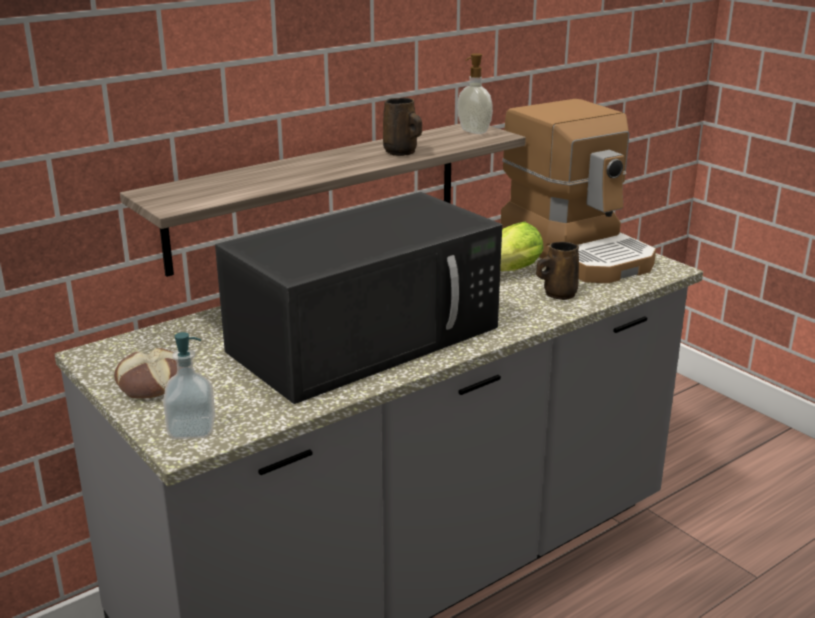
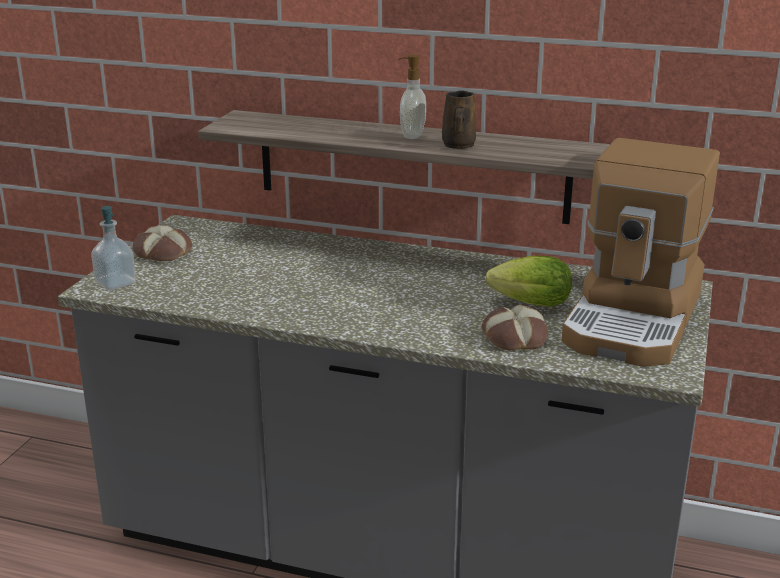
camera: 55 degrees right, 0 degrees up
black microwave [215,192,502,404] -> none
soap dispenser [457,53,493,134] -> soap dispenser moved to [398,55,426,139]
brown mug [536,242,579,300] -> bread [481,304,548,350]

